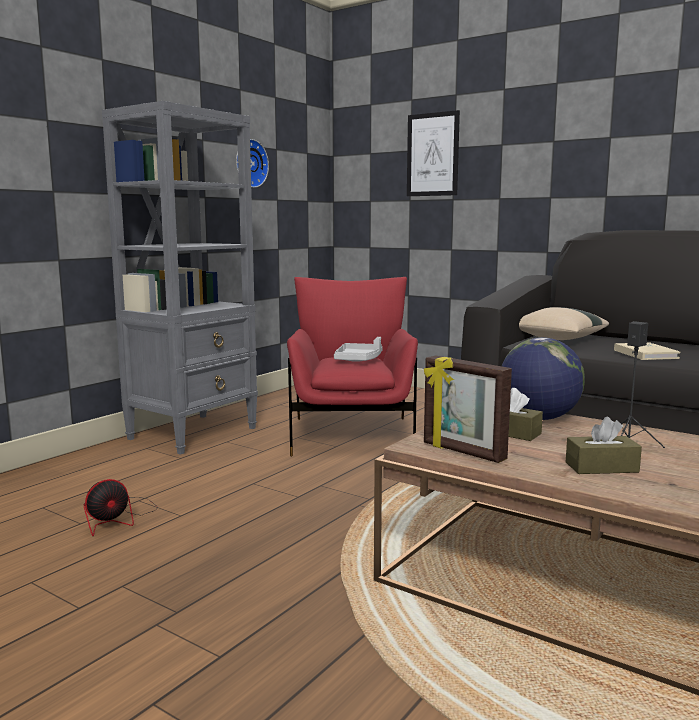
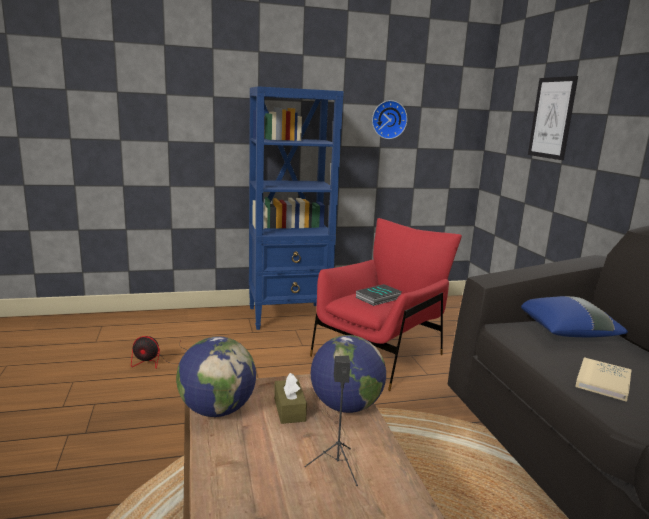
camera: 40 degrees right, 5 degrees up
grey bookcase [102,101,258,455] -> blue bookcase [249,86,344,330]
grey tray [334,337,383,362] -> book [356,284,402,306]
picture frame [424,355,512,463] -> globe [176,336,256,417]
beige pillow [519,307,609,340] -> blue pillow [521,296,628,337]
brown tissue box [566,417,642,474] -> none

